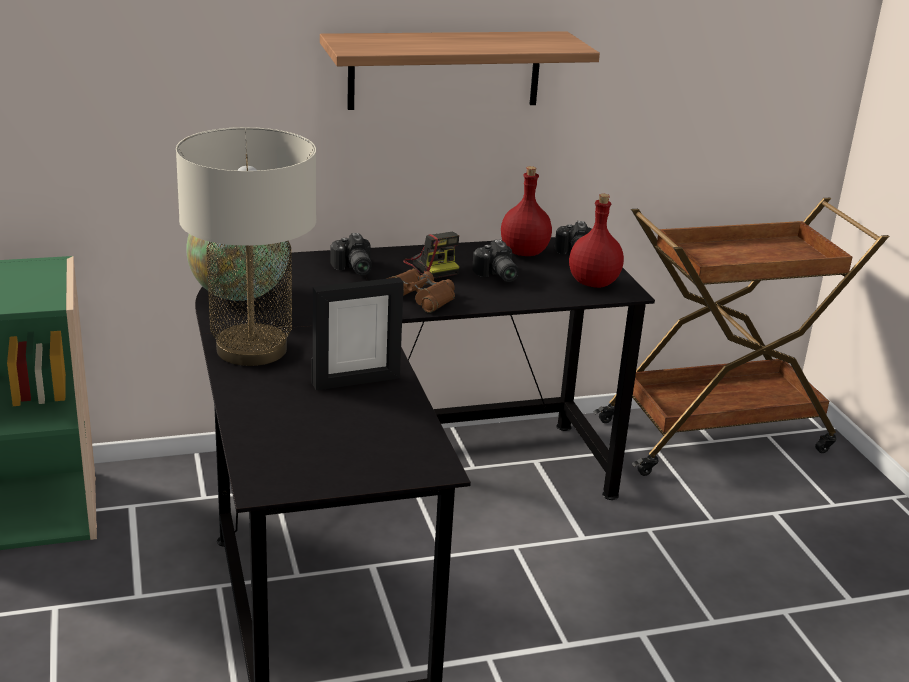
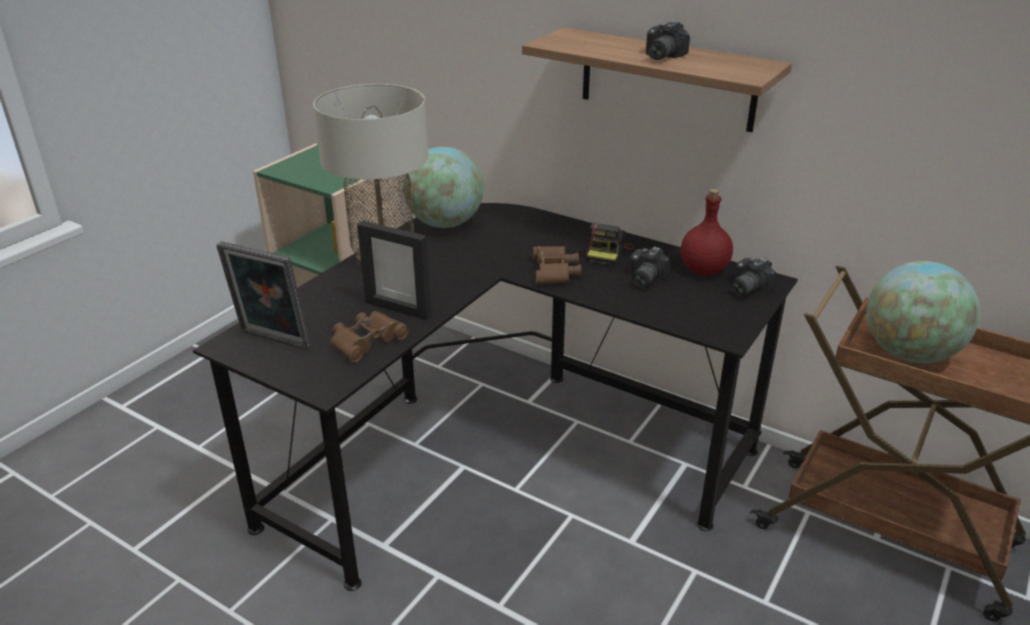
camera: 50 degrees right, 5 degrees up
camera [330,233,372,275] -> camera moved to [646,21,690,60]
red bottle [569,194,624,288] -> none
none -> picture frame [216,242,310,349]
none -> brown binoculars [330,311,409,363]
none -> globe [867,261,980,363]

